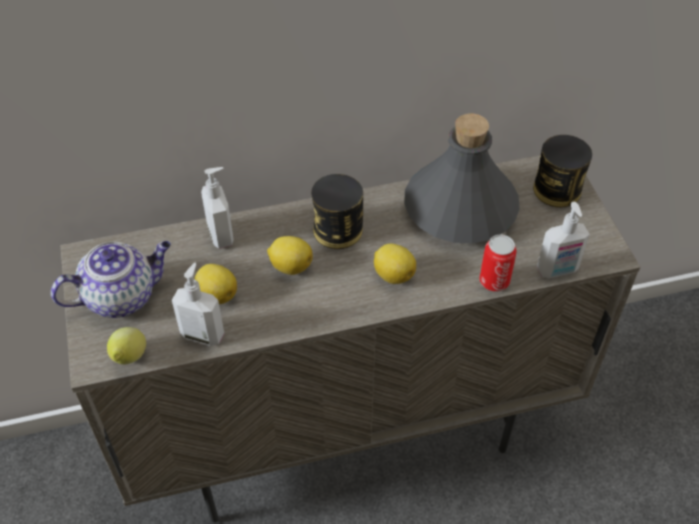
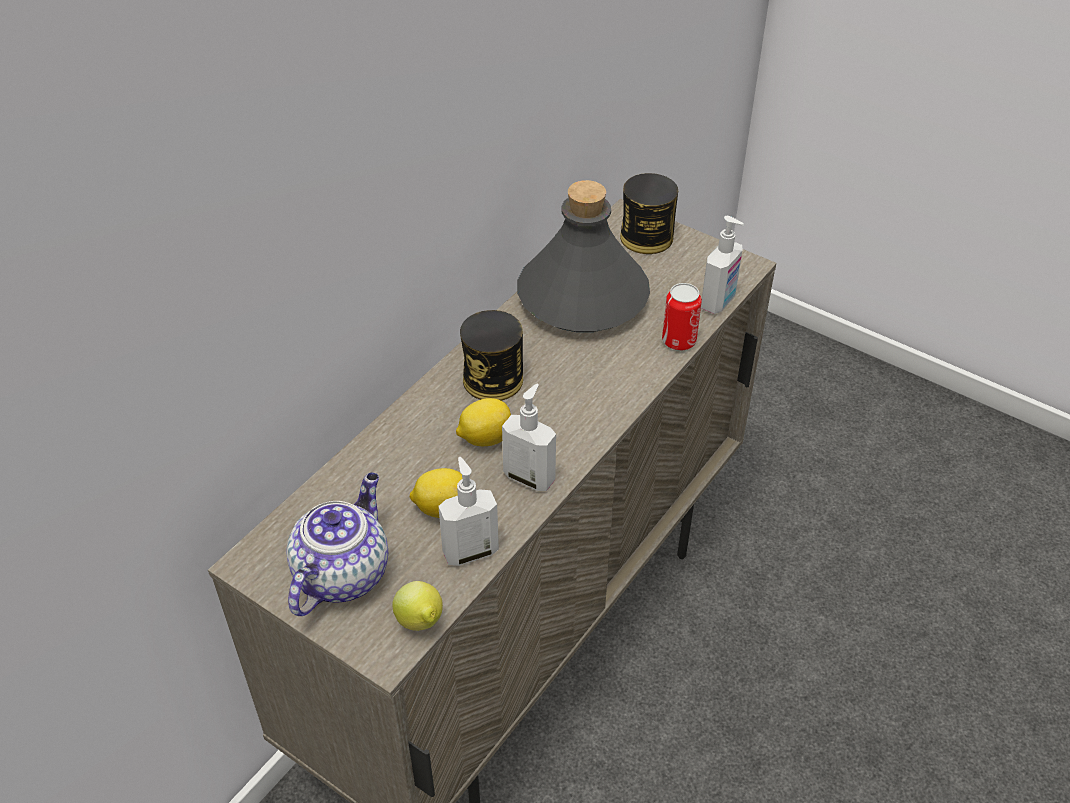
camera: 40 degrees left, 5 degrees down
soap dispenser [201,167,234,249] -> soap dispenser moved to [502,384,556,491]
lemon [374,244,416,284] -> none

